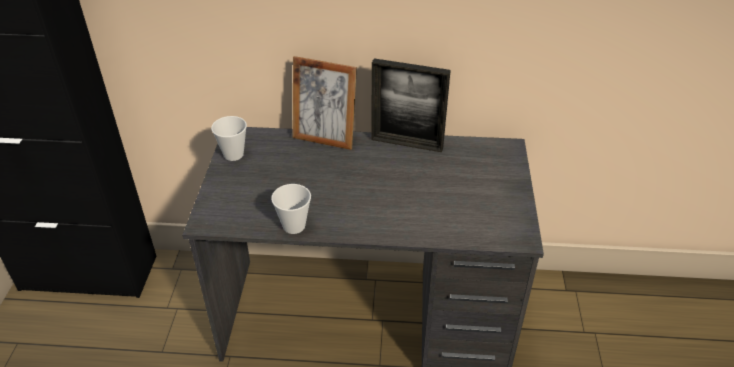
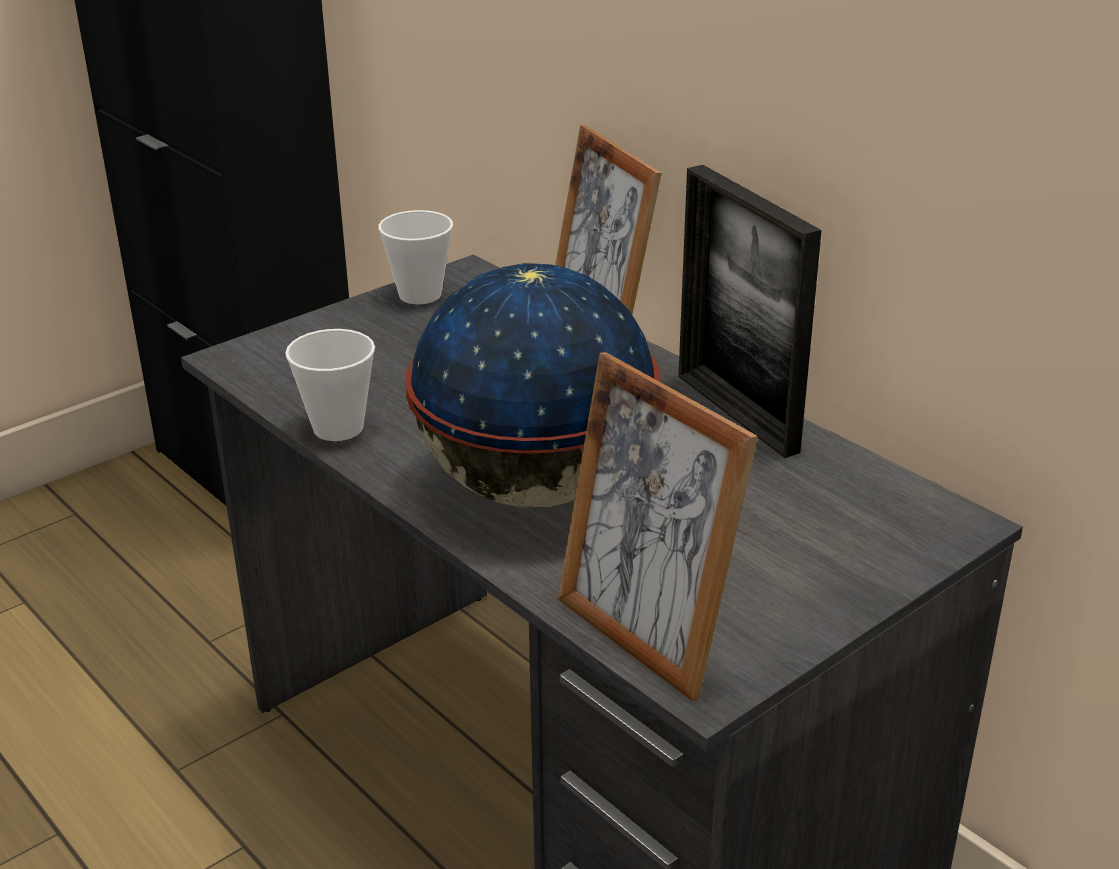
camera: 45 degrees right, 10 degrees down
none -> globe [405,263,660,508]
none -> picture frame [558,352,758,701]

